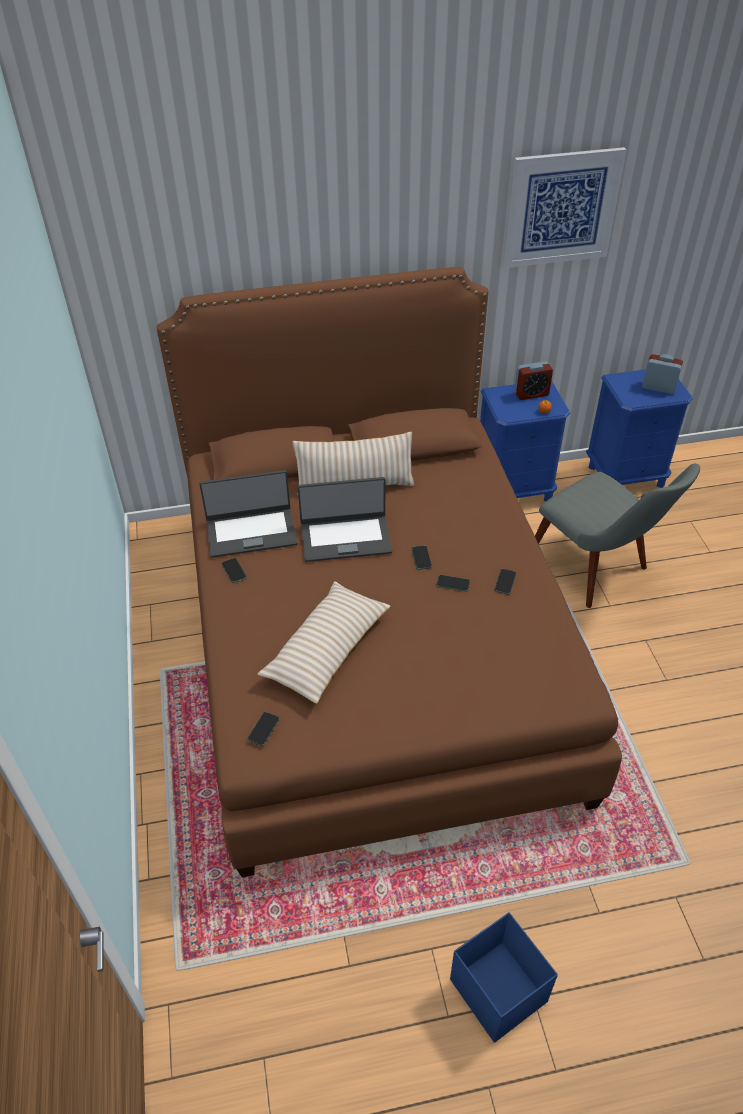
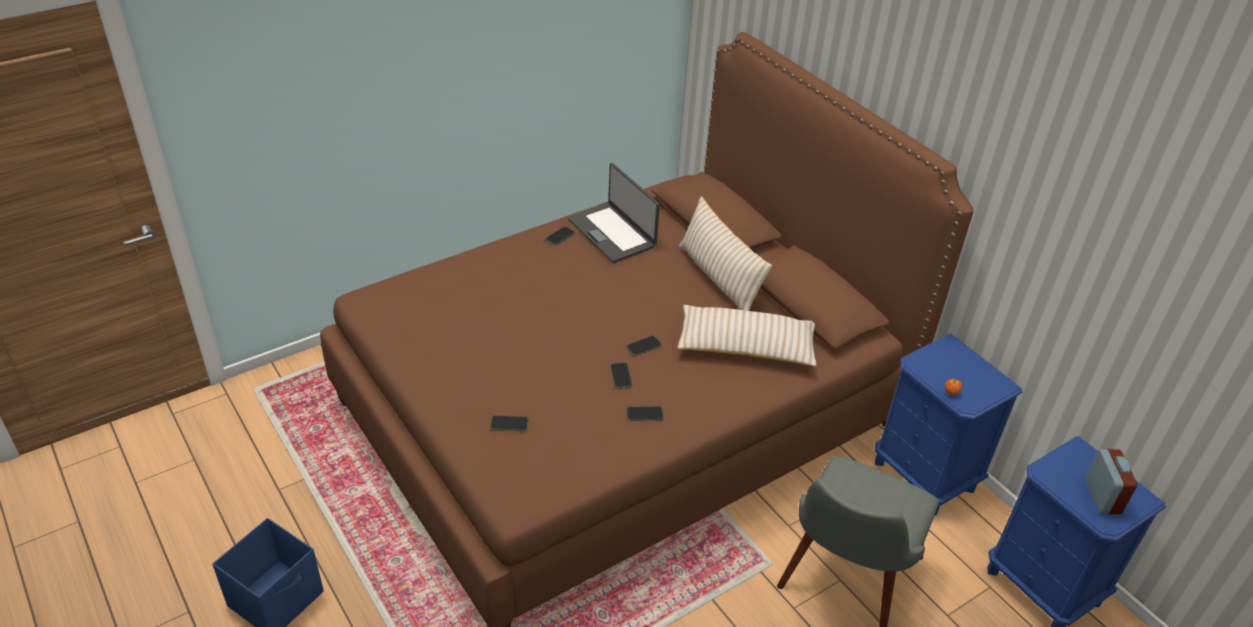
camera: 65 degrees right, 5 degrees down
phone [247,712,280,746] -> phone moved to [490,415,528,431]
beige pillow [257,581,391,704] -> beige pillow moved to [677,305,817,367]
laptop [297,477,392,562] -> none
picture [504,147,627,268] -> none
alarm clock [514,361,553,400] -> none

